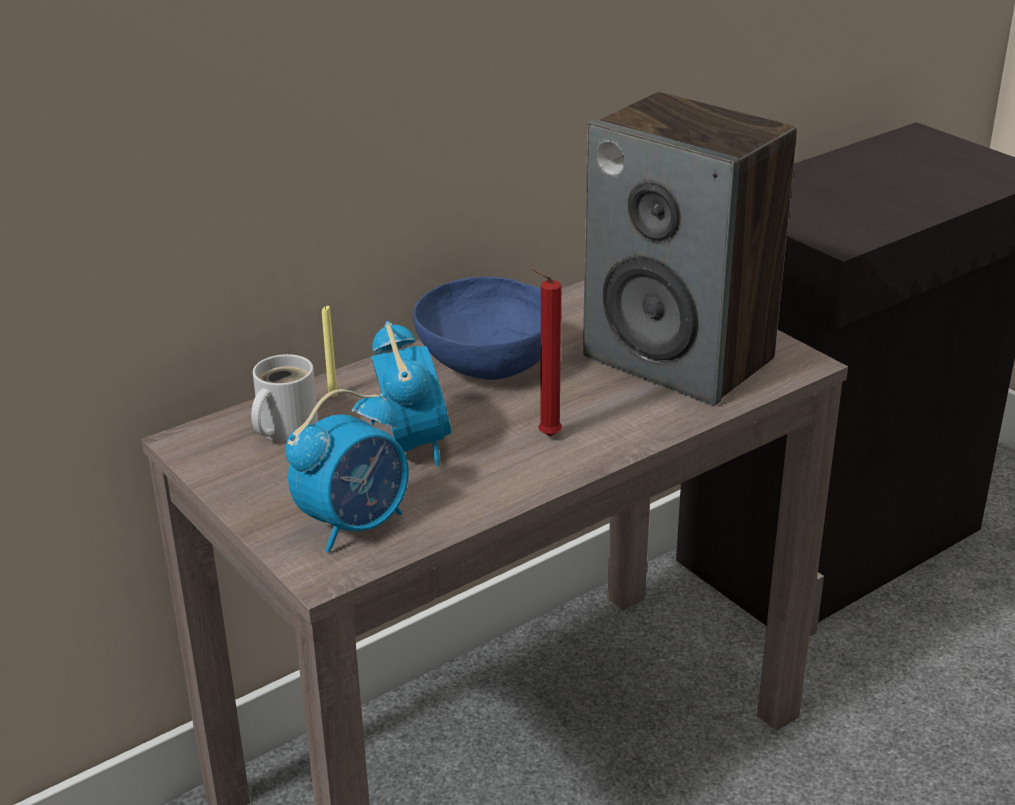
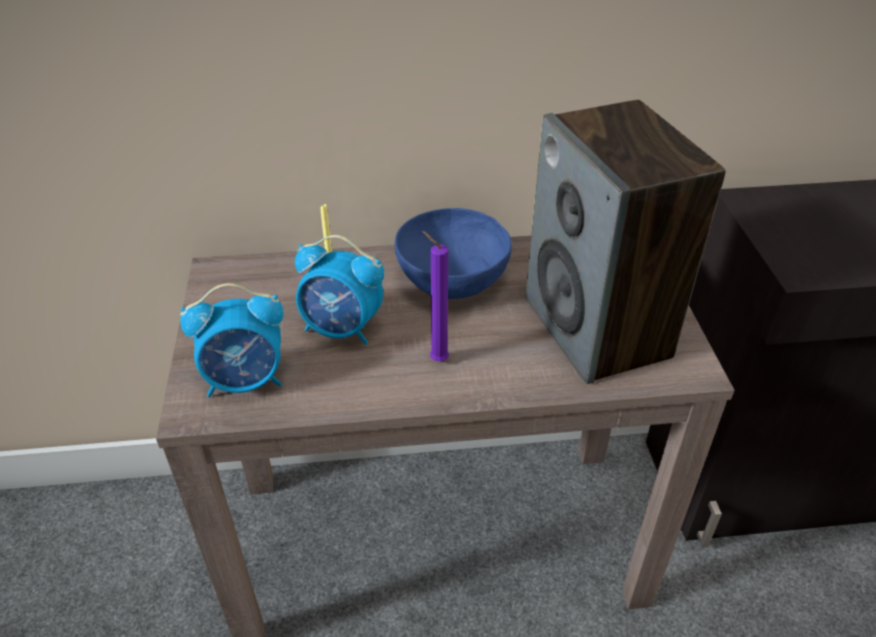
camera: 30 degrees right, 10 degrees up
white mug [251,354,318,442] -> none
alarm clock [371,321,451,466] -> alarm clock turned 90 degrees clockwise [295,235,384,345]
red candle [530,268,562,436] -> purple candle [422,231,449,362]

